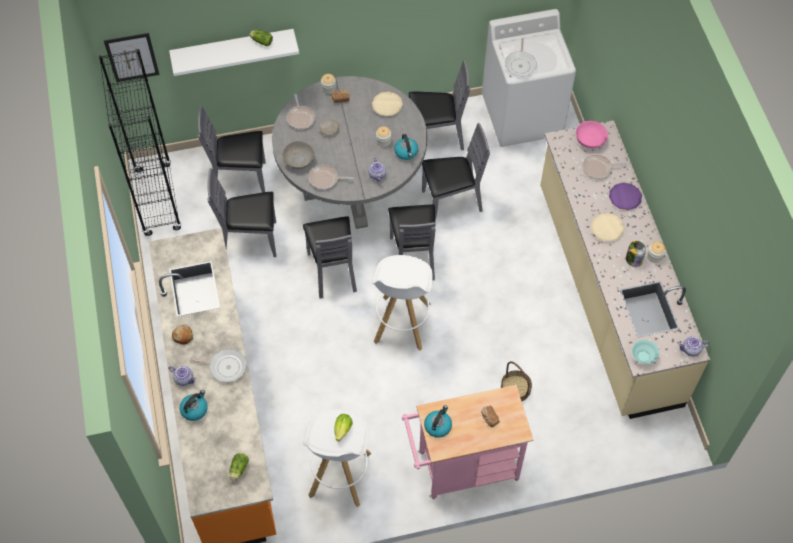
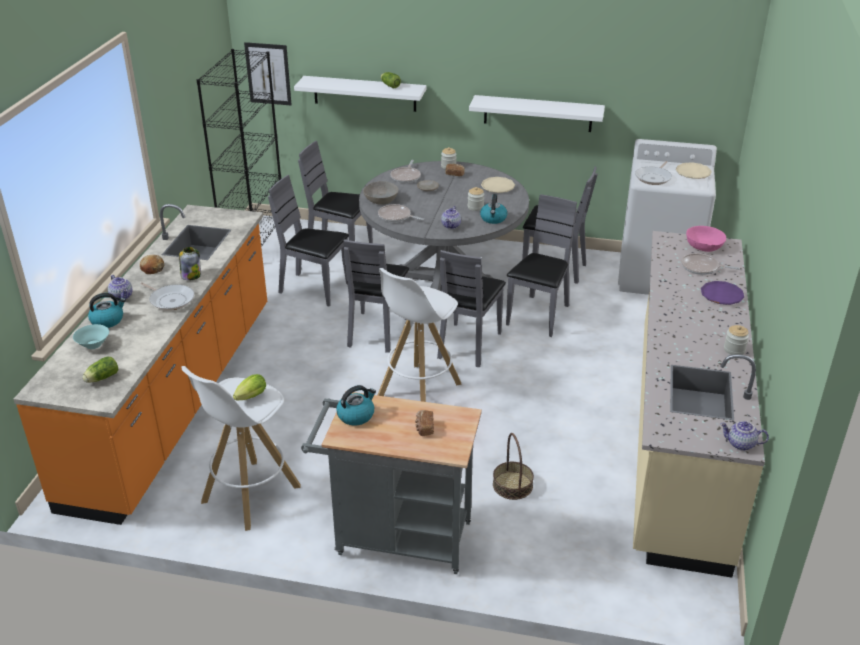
camera: 25 degrees right, 25 degrees down
pink cart [402,385,533,499] -> grey cart [301,392,482,574]
grey chair [422,123,490,222] -> grey chair turned 75 degrees counterclockwise [506,194,577,337]
beige plate [591,213,625,241] -> beige plate moved to [676,162,712,179]
jar [626,241,646,267] -> jar moved to [179,247,201,280]
turquoise bowl [632,340,659,364] -> turquoise bowl moved to [73,324,109,349]
none -> white shelf [469,95,605,132]

